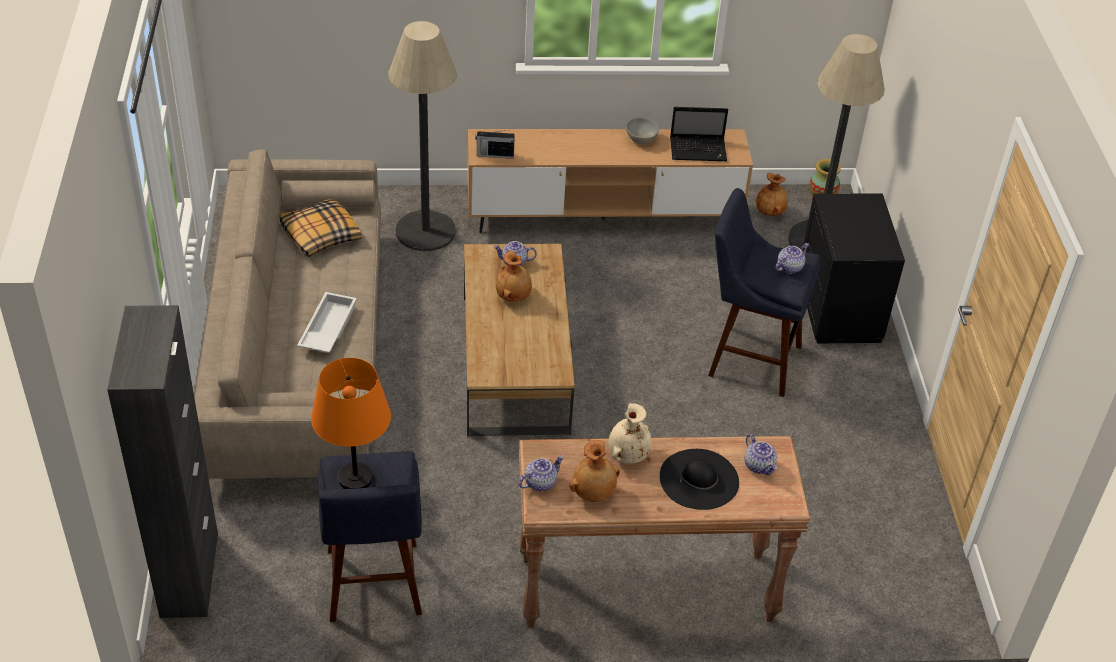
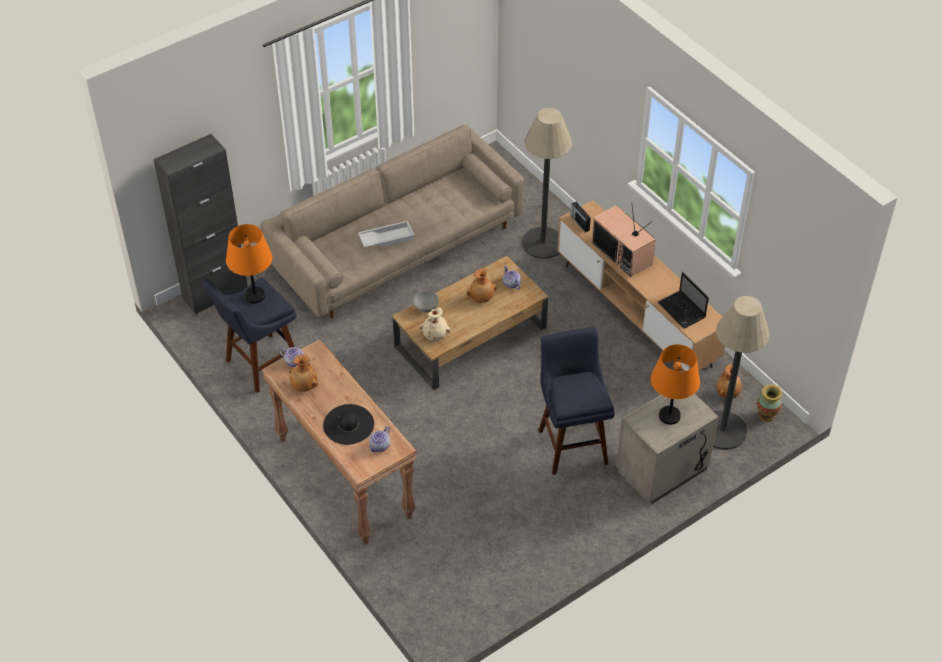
camera: 60 degrees right, 5 degrees up
pillow [279,199,362,257] -> none
beige vase [608,403,652,464] -> beige vase moved to [420,307,451,341]
grey bowl [626,117,659,144] -> grey bowl moved to [413,291,439,312]
teapot [775,243,809,274] -> none
black nightstand [803,194,905,343] -> beige nightstand [616,394,719,505]
none -> television [591,202,656,277]
none -> orange table lamp [651,344,700,425]

